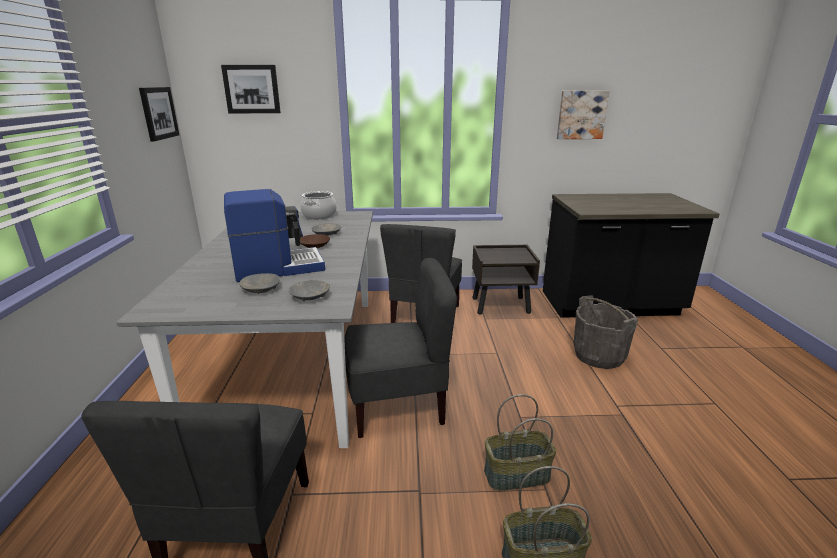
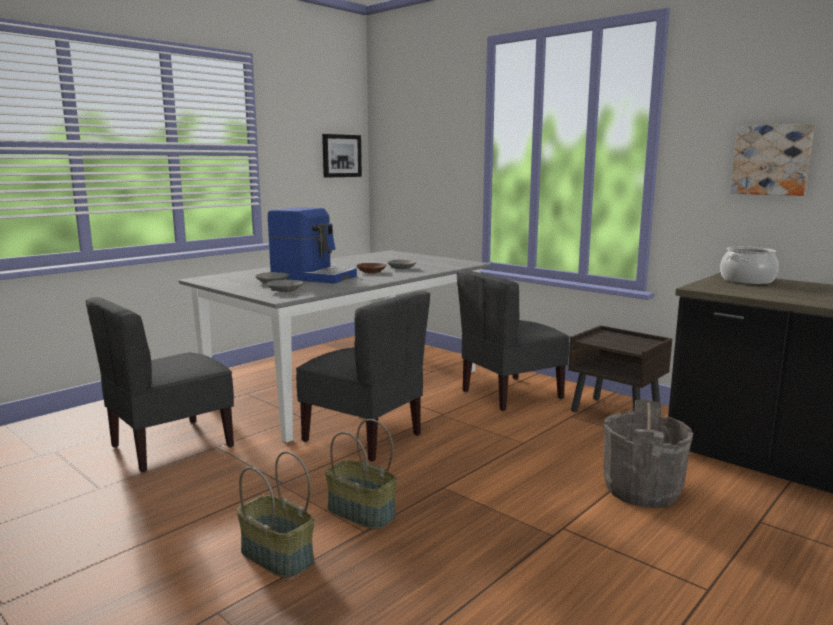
camera: 45 degrees right, 10 degrees down
picture [221,65,281,113] -> none
cooking pot [300,191,337,219] -> cooking pot moved to [720,247,779,284]

